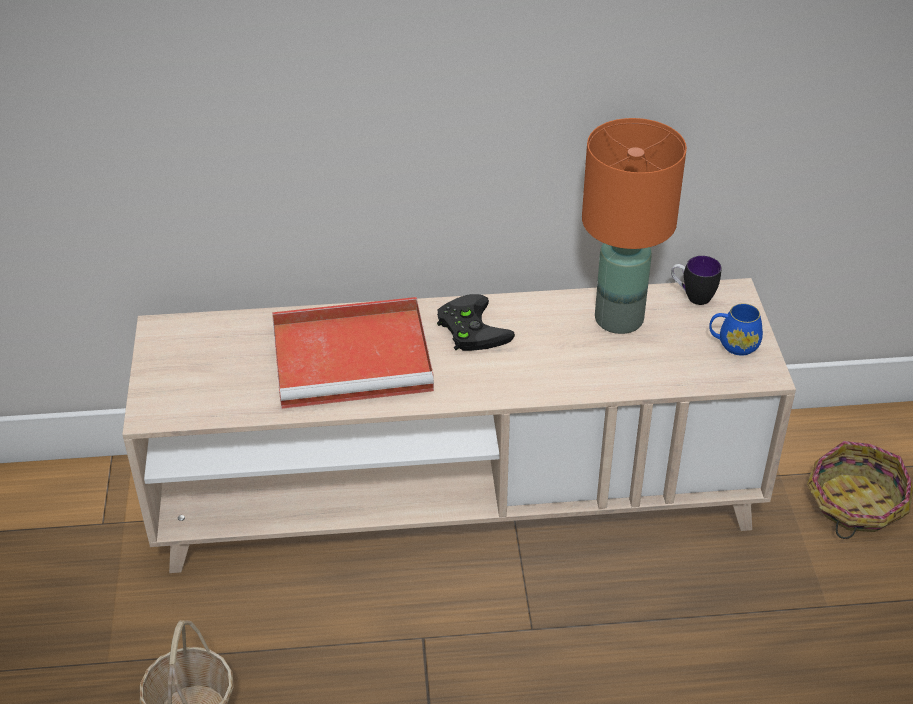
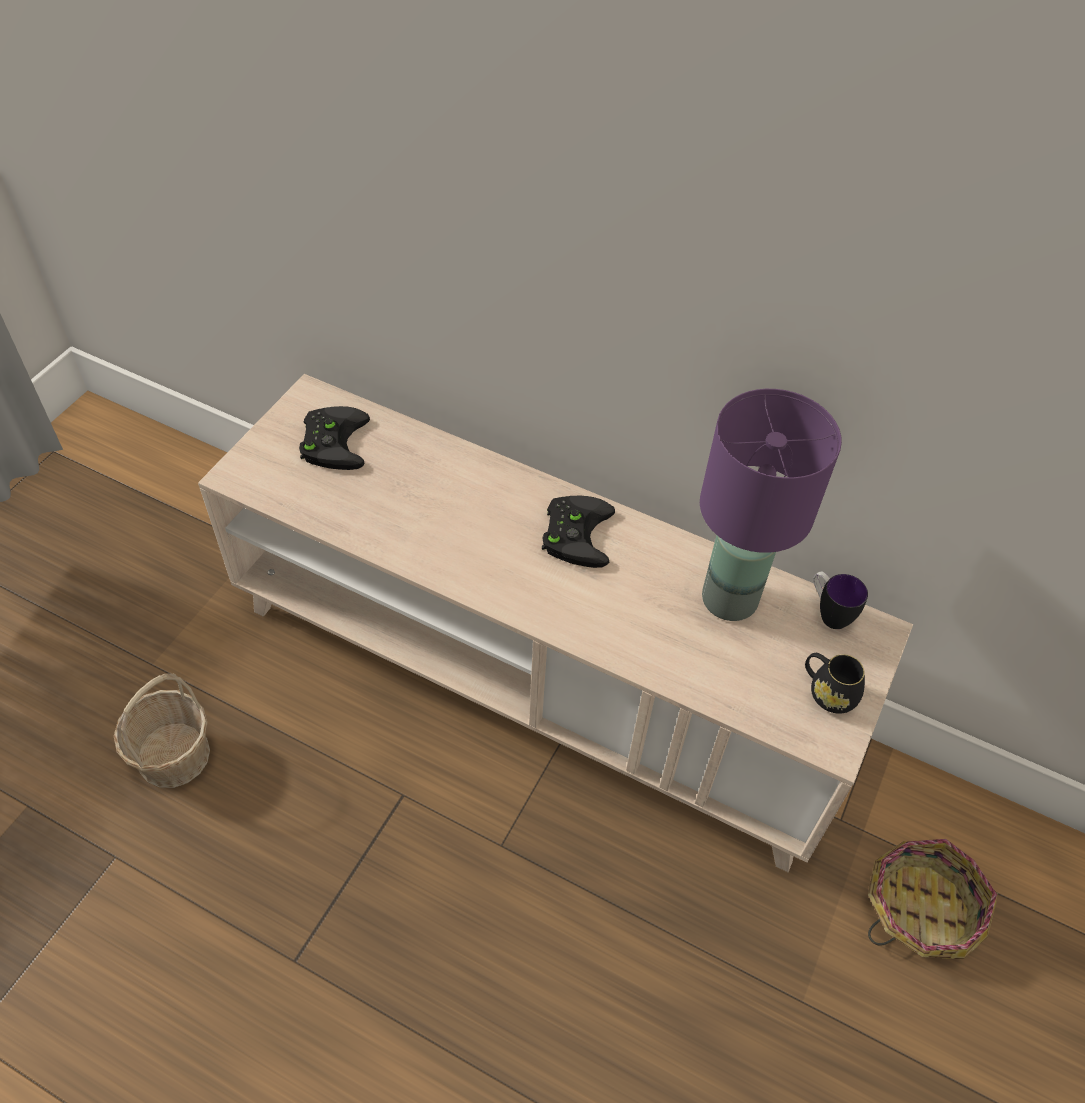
camera: 30 degrees right, 10 degrees up
red tray [272,297,434,409] -> none
orange table lamp [582,118,687,334] -> purple table lamp [700,389,842,621]
blue mug [709,303,763,356] -> black mug [805,653,865,714]
none -> black game controller [299,406,370,470]

